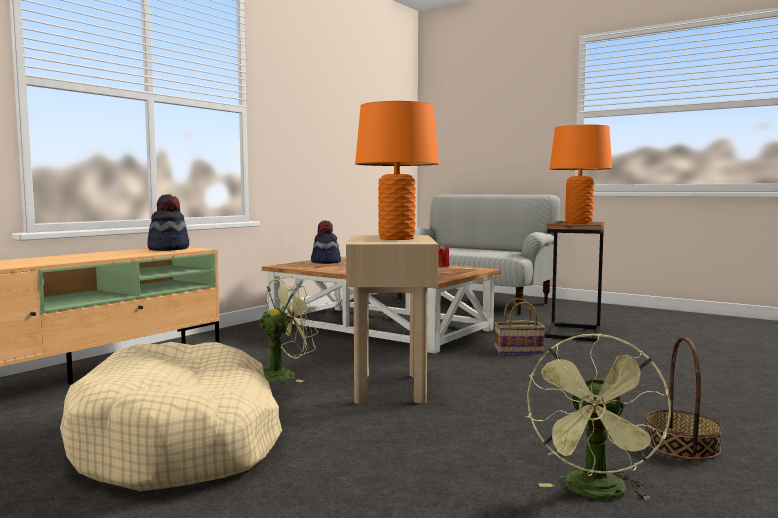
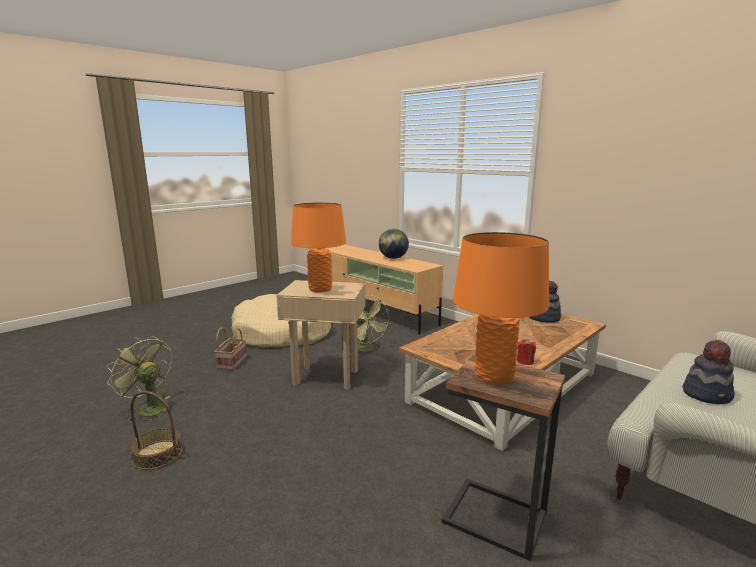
camera: 100 degrees right, 10 degrees up
hat [147,194,189,251] -> hat moved to [683,340,735,404]
basket [495,298,545,354] -> basket moved to [214,327,247,370]
none -> globe [379,229,409,259]

